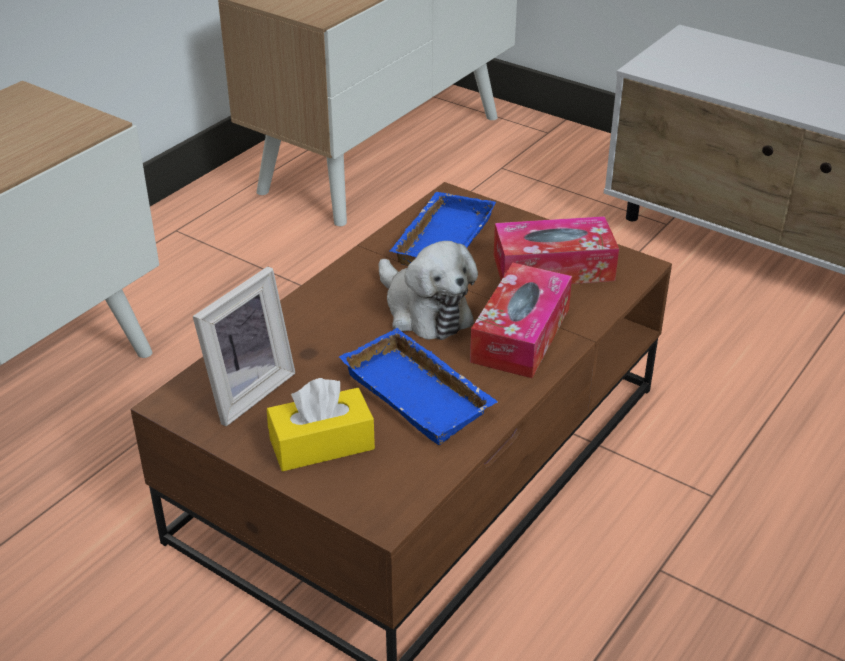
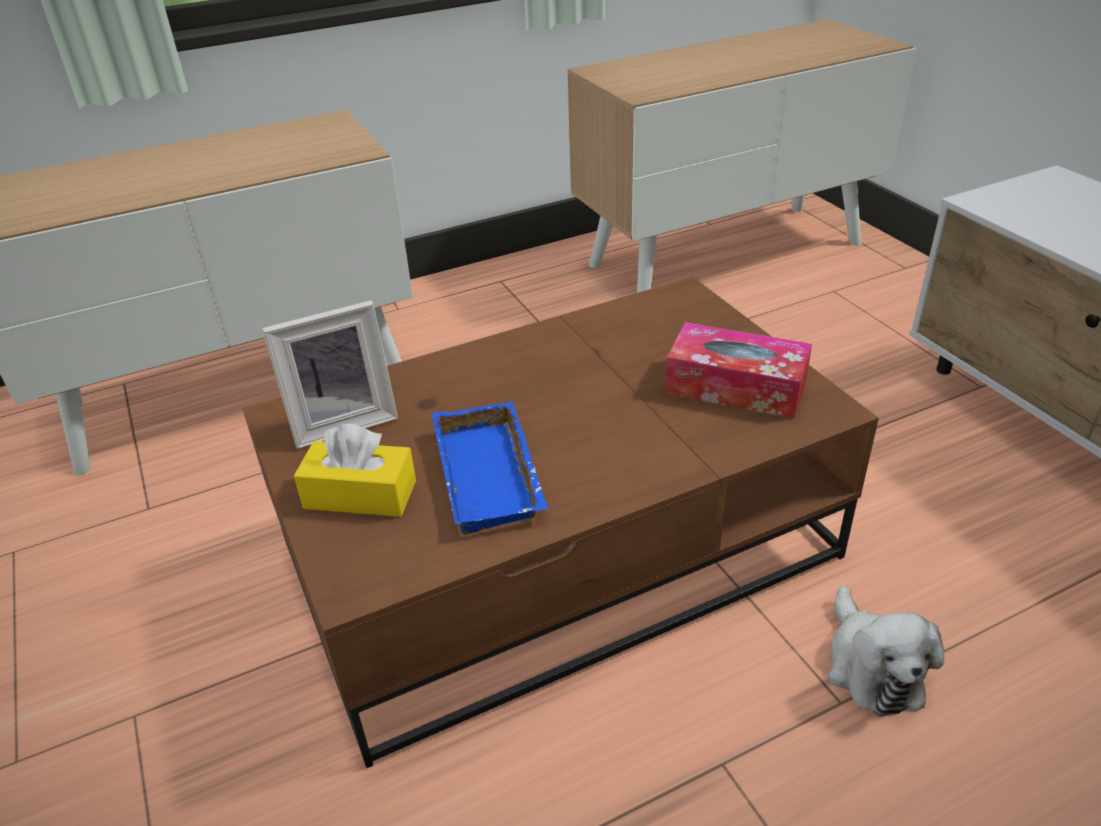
camera: 30 degrees right, 0 degrees up
plush toy [379,241,478,340] -> plush toy moved to [828,586,944,717]
blue tray [390,192,496,266] -> none
tissue box [470,263,572,378] -> none

